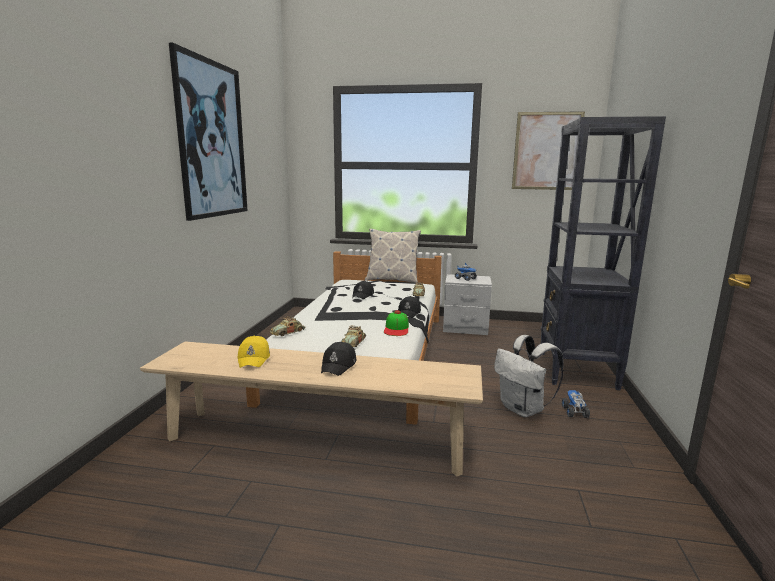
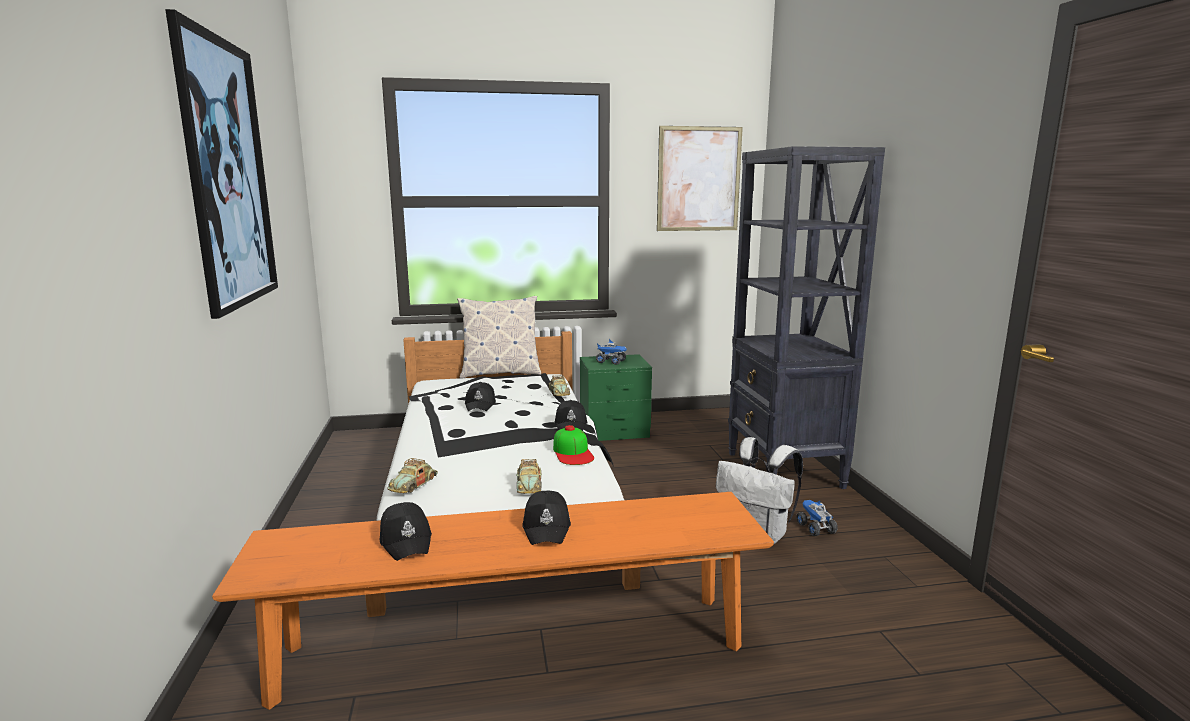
camera: 20 degrees left, 0 degrees up
beige bench [140,341,483,477] -> orange bench [212,492,774,710]
yellow cap [237,335,270,368] -> black cap [380,502,432,561]
grey nightstand [443,274,492,335] -> green nightstand [580,354,652,441]

